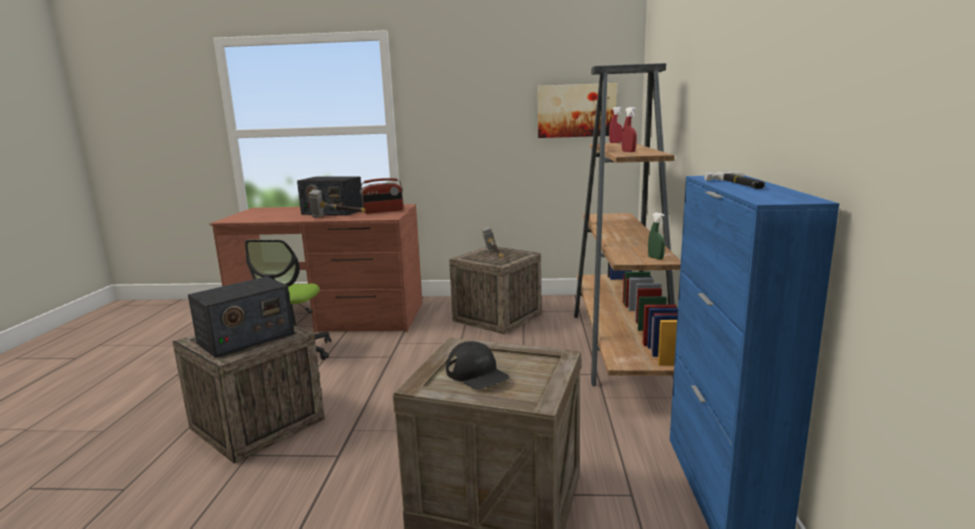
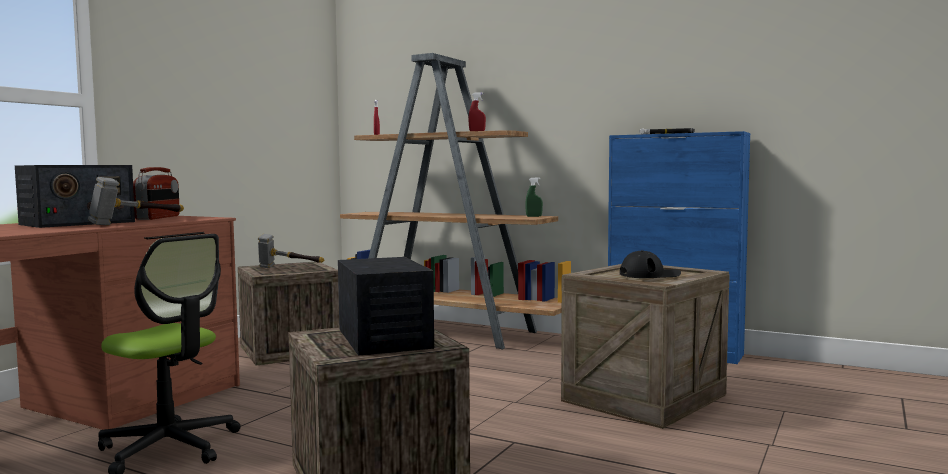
camera: 65 degrees left, 10 degrees down
picture [538,83,617,138] -> none

